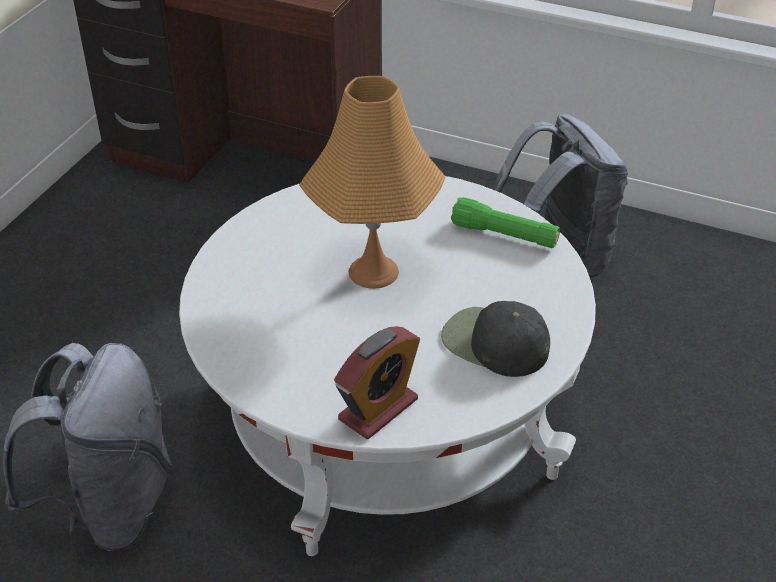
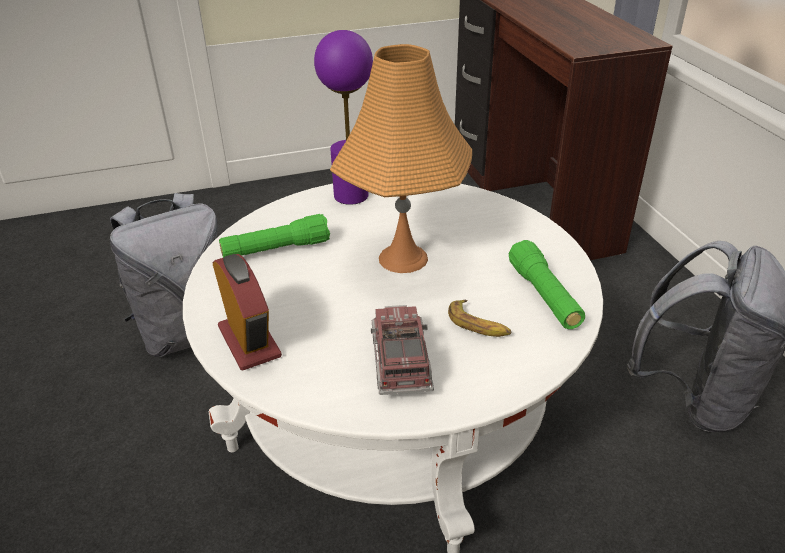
camera: 50 degrees right, 5 degrees down
alarm clock [334,326,420,439] -> alarm clock turned 120 degrees counterclockwise [213,254,282,371]
black cap [441,301,550,377] -> toy truck [371,305,434,395]
none -> green flashlight [219,214,330,257]
none -> purple table lamp [314,30,373,205]
none -> banana [448,300,511,337]

